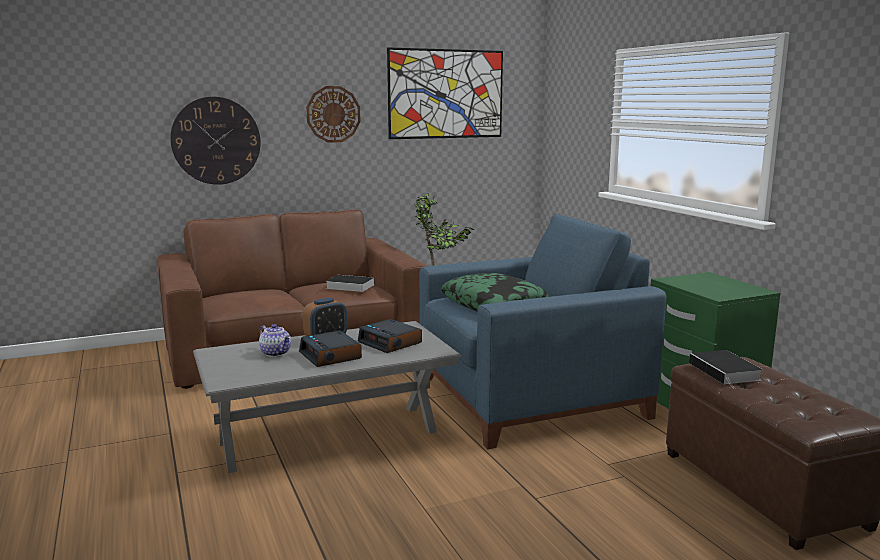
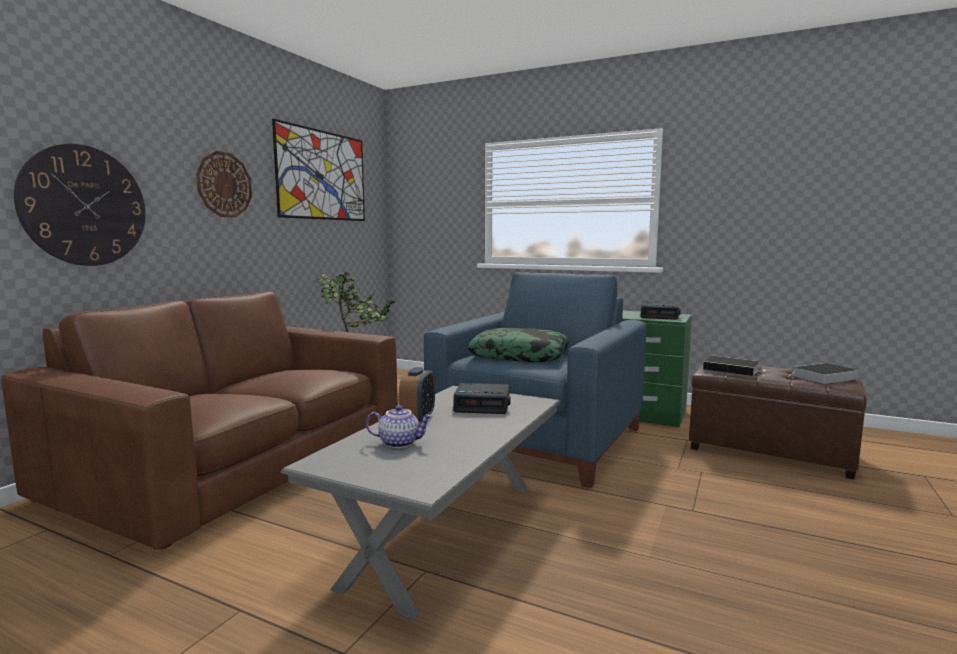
camera: 40 degrees left, 5 degrees down
alarm clock [299,330,362,367] -> alarm clock moved to [640,302,681,320]
book [326,275,375,292] -> book moved to [787,363,858,384]

